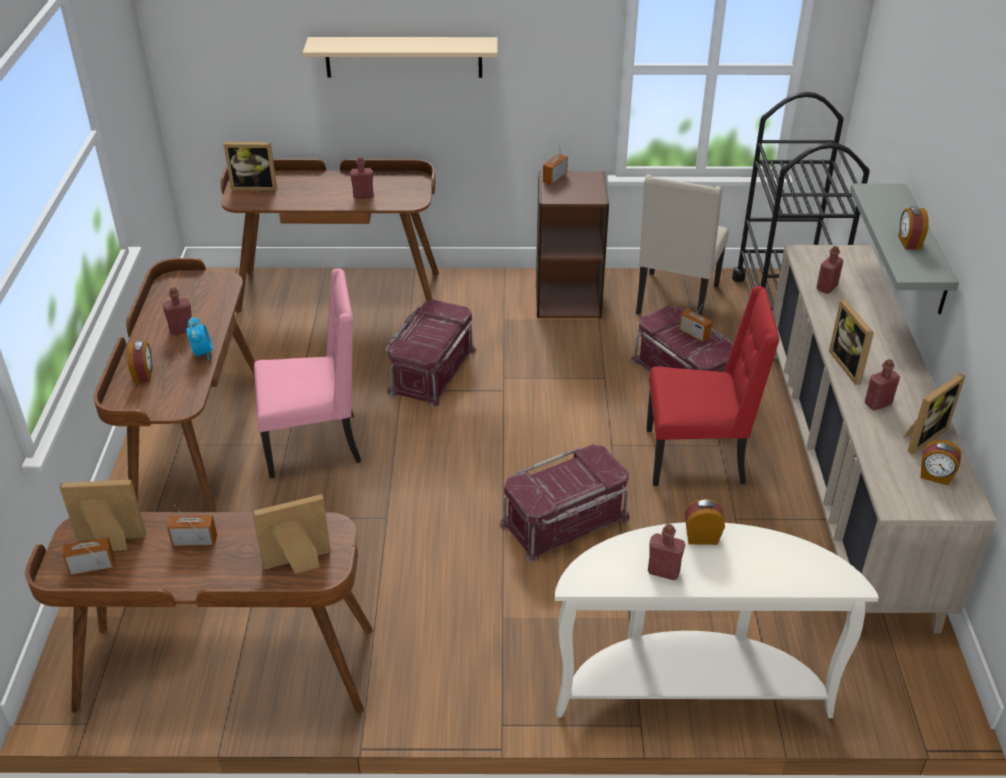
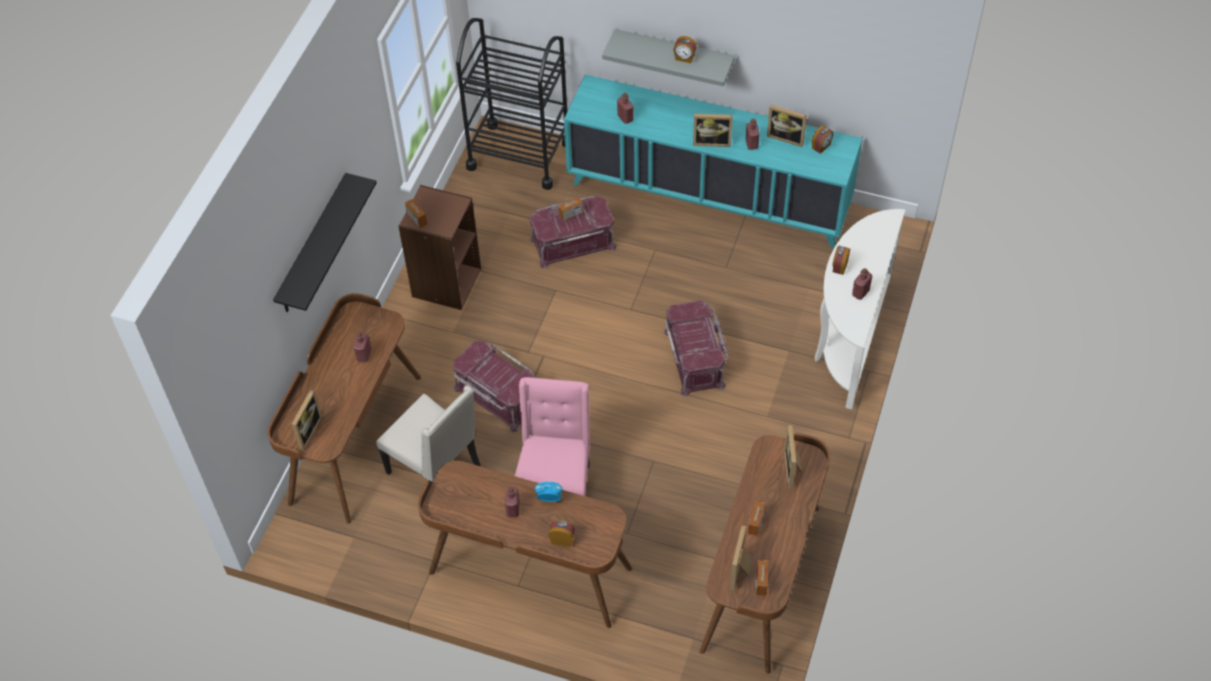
camera: 70 degrees left, 15 degrees up
beige shelf [303,37,498,78] -> black shelf [273,173,377,312]
beige chair [636,175,729,316] -> beige chair moved to [376,385,481,485]
red chair [646,286,780,486] -> none
beige cabinet [773,245,996,633] -> turquoise cabinet [564,75,862,248]
picture frame [904,373,965,454] -> picture frame turned 135 degrees clockwise [767,105,807,147]

